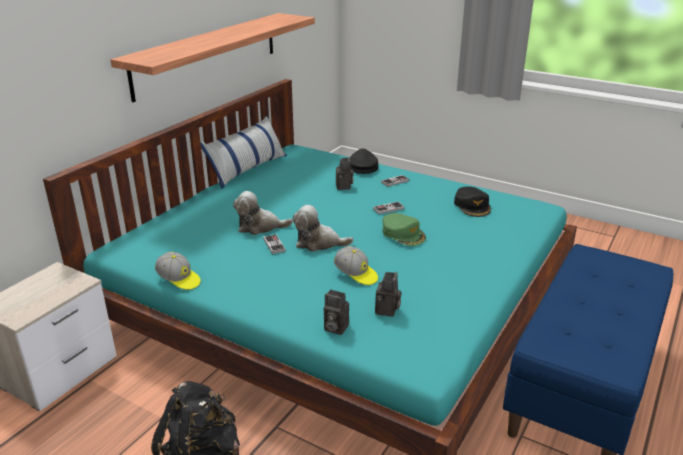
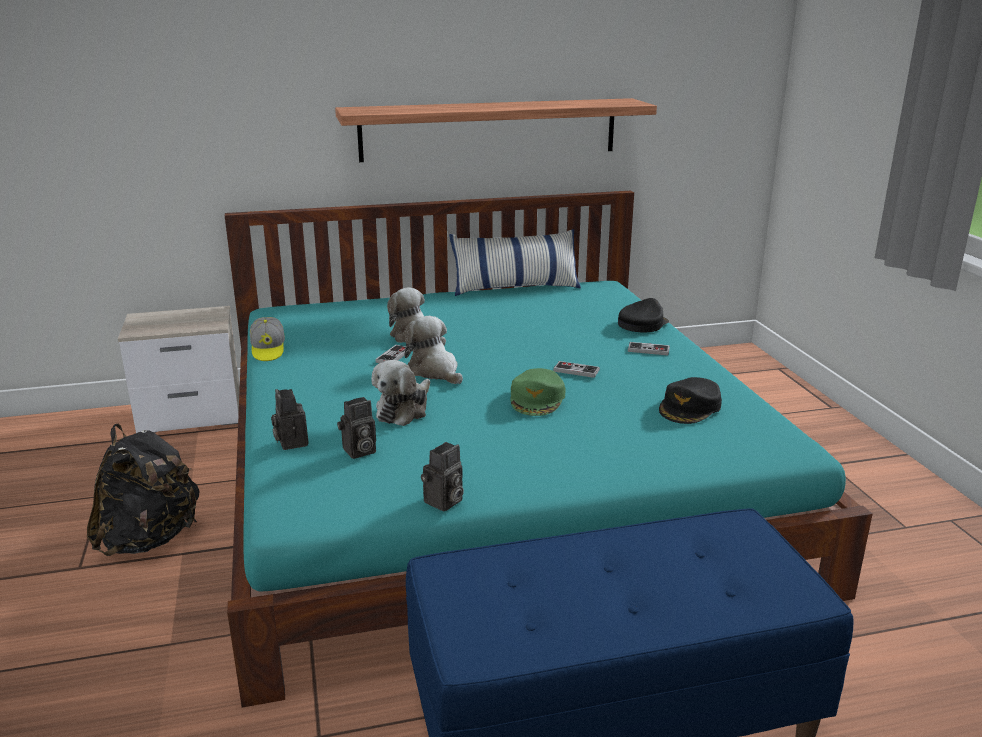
camera: 45 degrees right, 5 degrees down
cap [334,246,378,285] -> plush toy [371,360,430,426]
camera [336,157,354,190] -> camera moved to [421,442,464,511]

